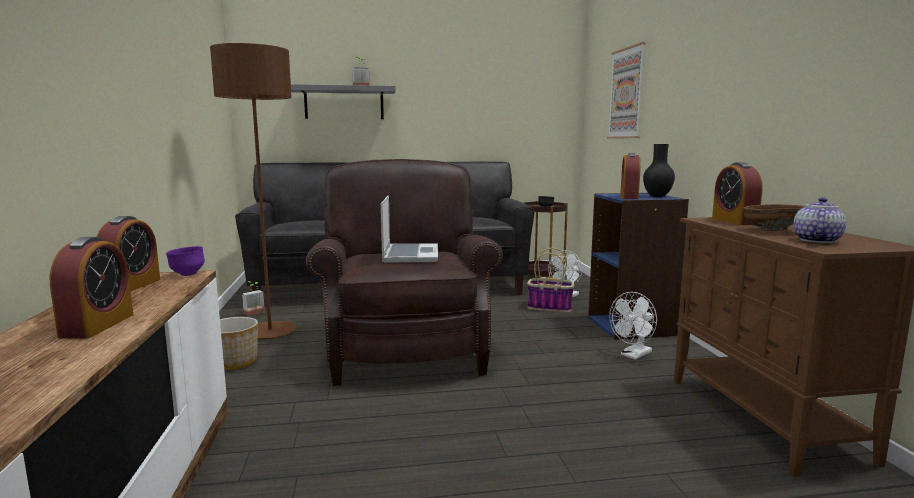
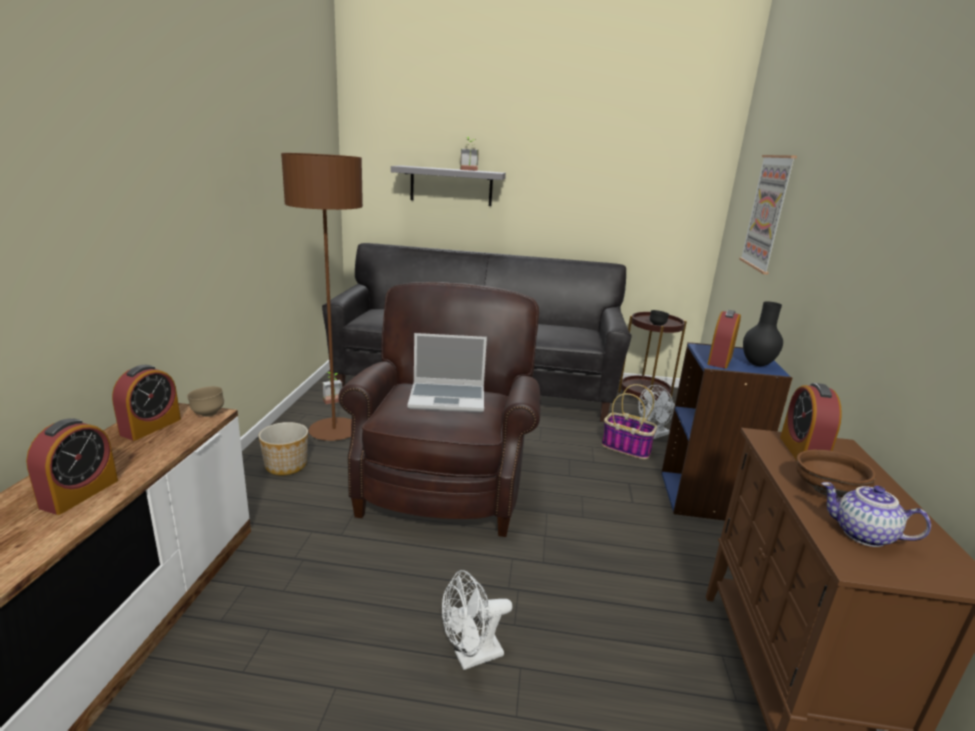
camera: 15 degrees right, 10 degrees up
purple bowl [166,246,205,276] -> brown bowl [187,386,224,417]
laptop [381,195,438,262] -> laptop turned 75 degrees clockwise [407,333,487,412]
white fan [609,292,657,360] -> white fan moved to [442,570,512,670]
teapot [793,197,846,243] -> teapot turned 105 degrees counterclockwise [821,482,931,547]

